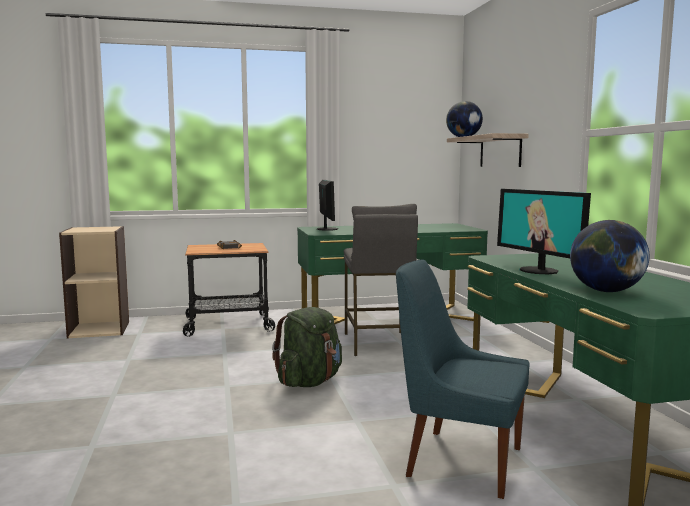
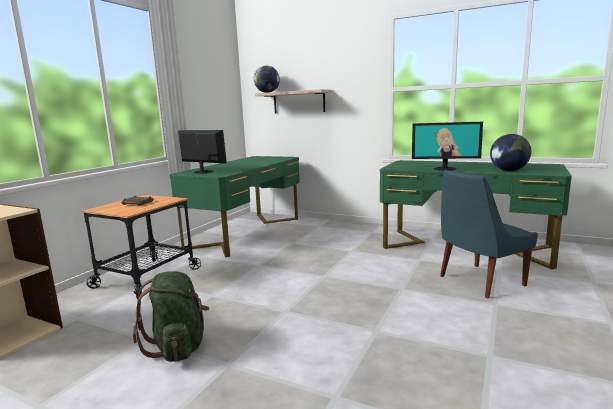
camera: 50 degrees left, 5 degrees up
green backpack [272,307,342,387] -> green backpack moved to [133,271,209,362]
grey stool [344,204,418,356] -> none

